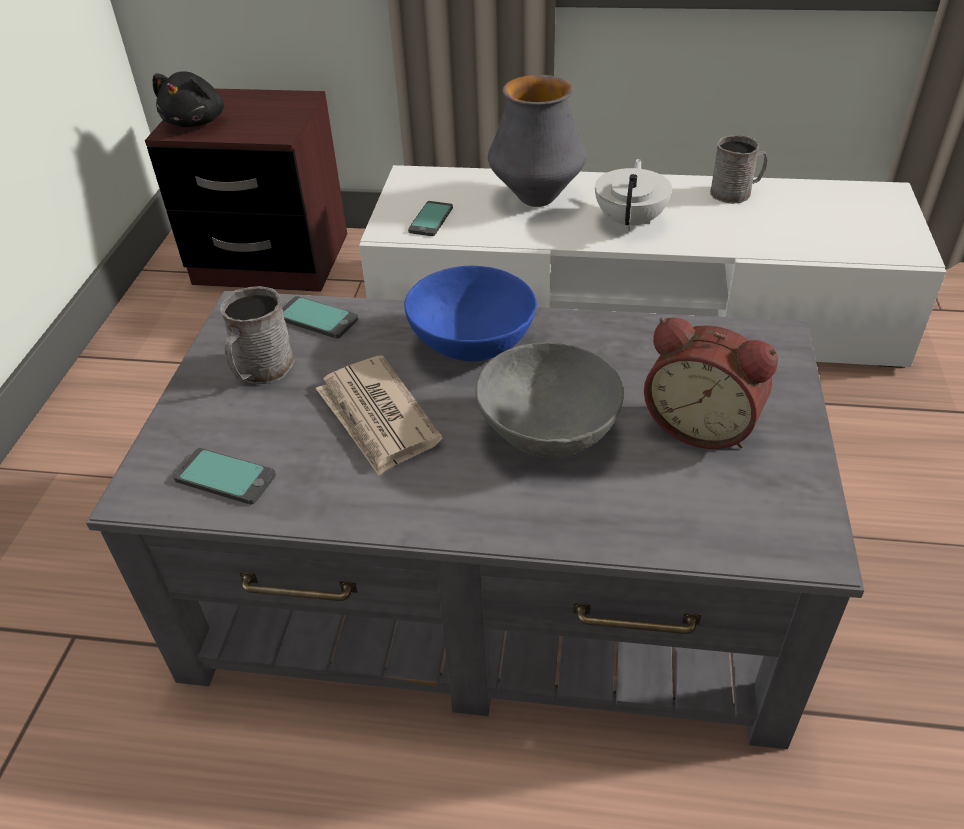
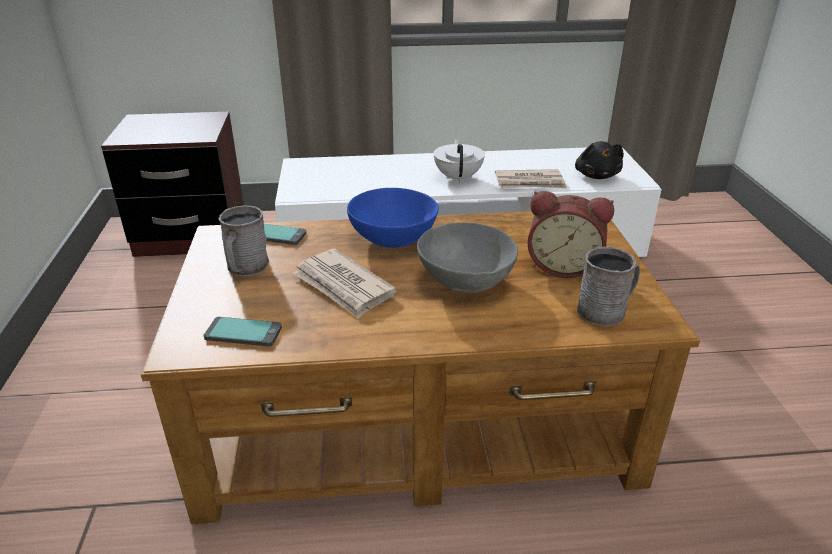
camera: 15 degrees left, 10 degrees down
grey coffee table [86,291,864,749] -> brown coffee table [141,211,700,524]
black plush toy [153,72,224,127] -> black plush toy moved to [575,141,624,179]
phone [408,201,453,236] -> none
vase [488,75,586,207] -> none
grey mug [710,135,767,204] -> grey mug moved to [577,246,640,327]
none -> newspaper [495,169,567,188]

